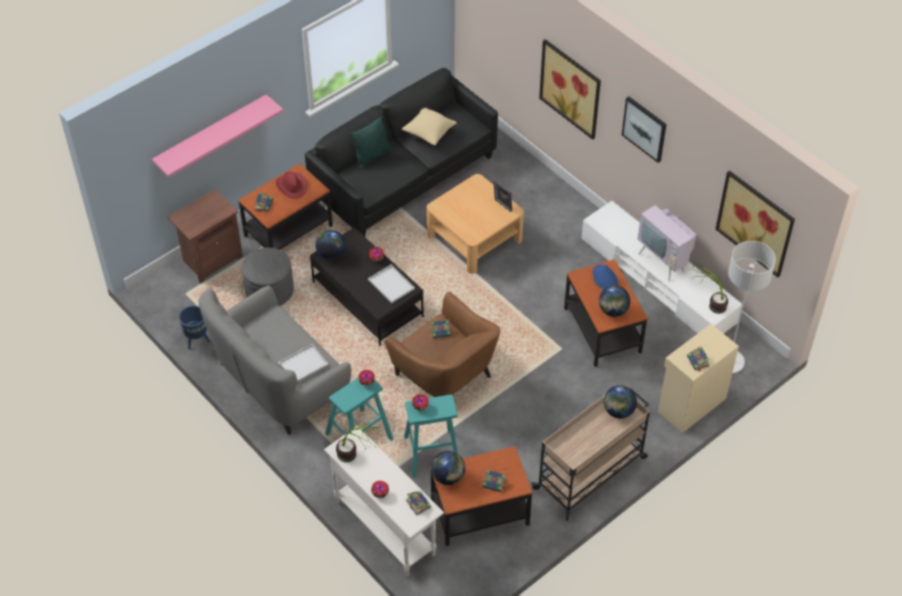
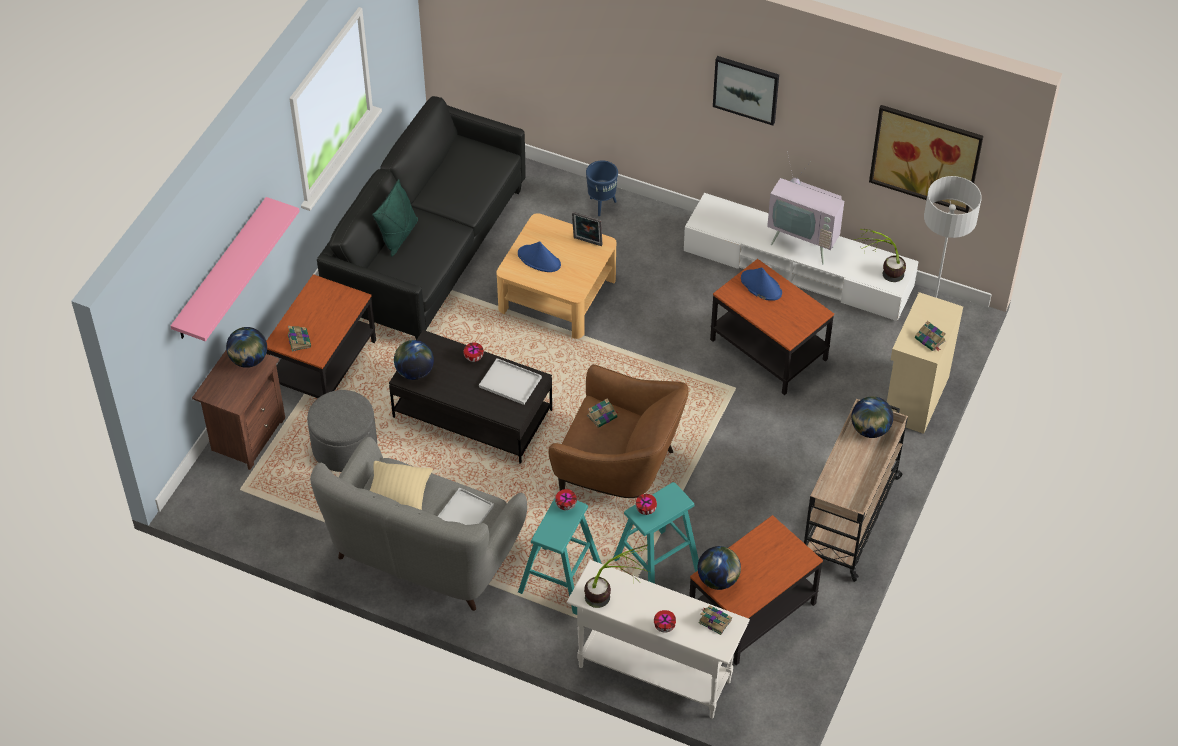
camera: 25 degrees left, 0 degrees up
blue planter [179,306,210,349] -> blue planter moved to [586,160,618,216]
red hat [275,171,307,199] -> none
beige pillow [402,108,457,145] -> beige pillow moved to [370,461,433,510]
book [482,469,506,492] -> none
picture [539,39,601,140] -> none
globe [599,285,630,317] -> globe moved to [226,327,267,368]
none -> blue hat [518,241,561,272]

